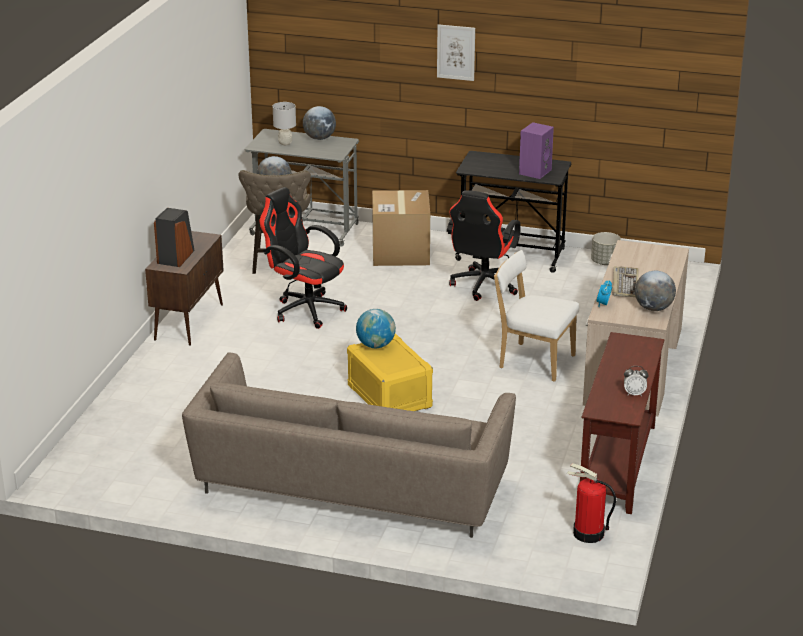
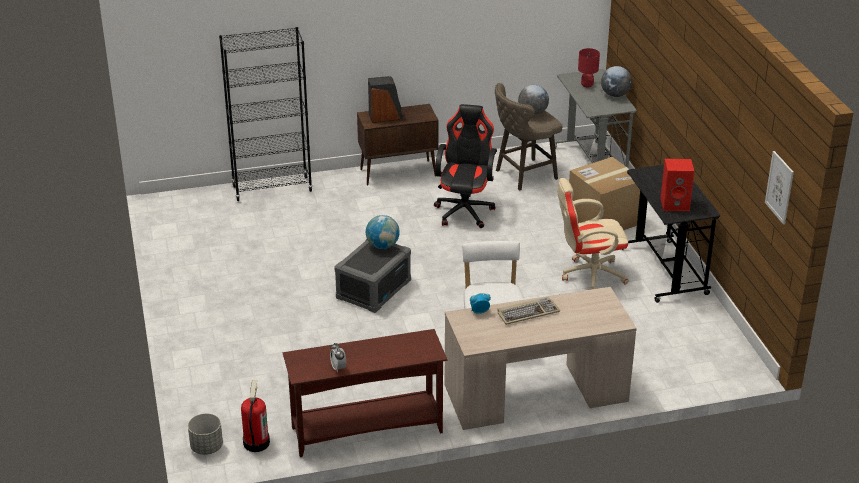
camera: 60 degrees right, 5 degrees up
beige sofa [182,352,516,538] -> none
grey table lamp [273,102,296,145] -> red table lamp [578,48,600,88]
yellow storage box [347,334,433,411] -> grey storage box [334,239,411,313]
picture [437,24,475,81] -> picture moved to [765,151,794,225]
black office chair [447,190,521,301] -> beige office chair [557,178,628,290]
purple speaker [519,122,554,179] -> red speaker [660,159,694,211]
grey planter [591,232,621,265] -> grey planter moved to [188,413,223,455]
globe [635,271,676,311] -> none
none -> black bookcase [219,27,313,201]

